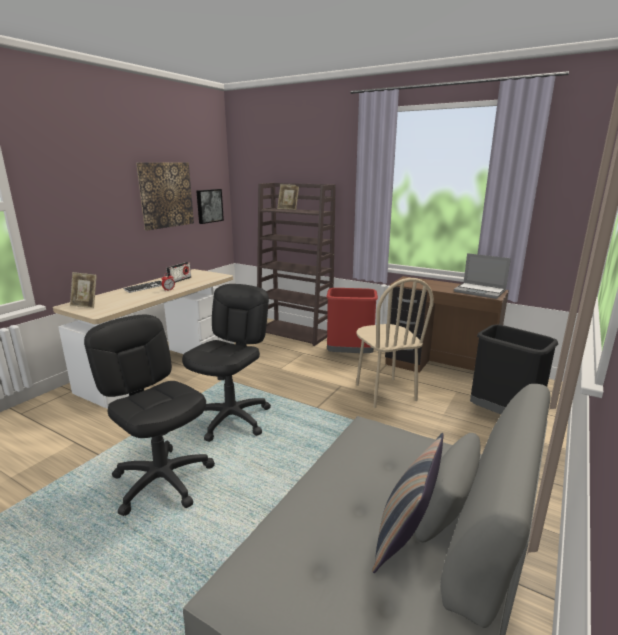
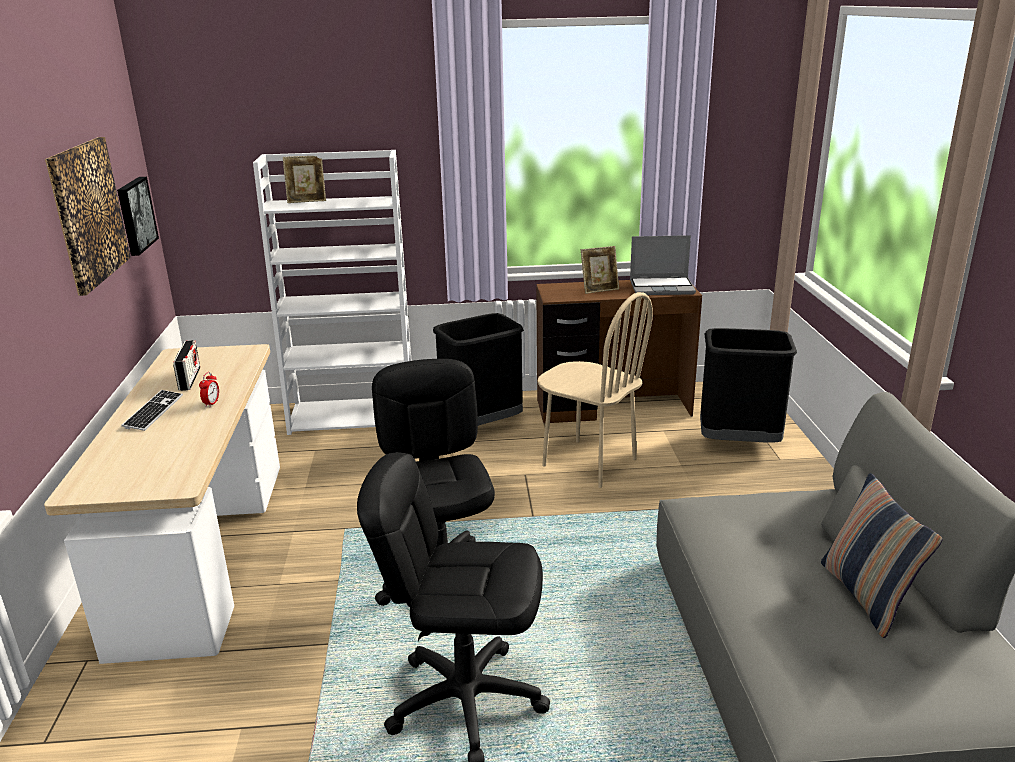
camera: 35 degrees left, 5 degrees up
picture frame [70,272,97,308] -> picture frame moved to [581,246,619,294]
brown bookcase [257,183,336,346] -> white bookcase [253,150,412,435]
red trash can [326,288,378,353] -> black trash can [433,313,524,426]

